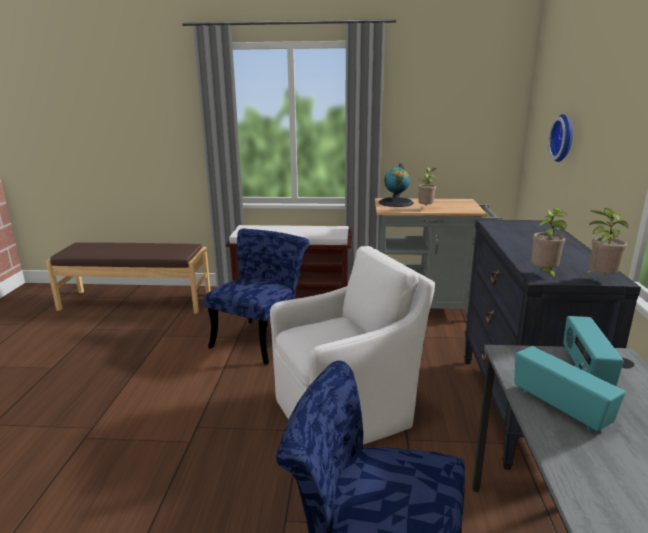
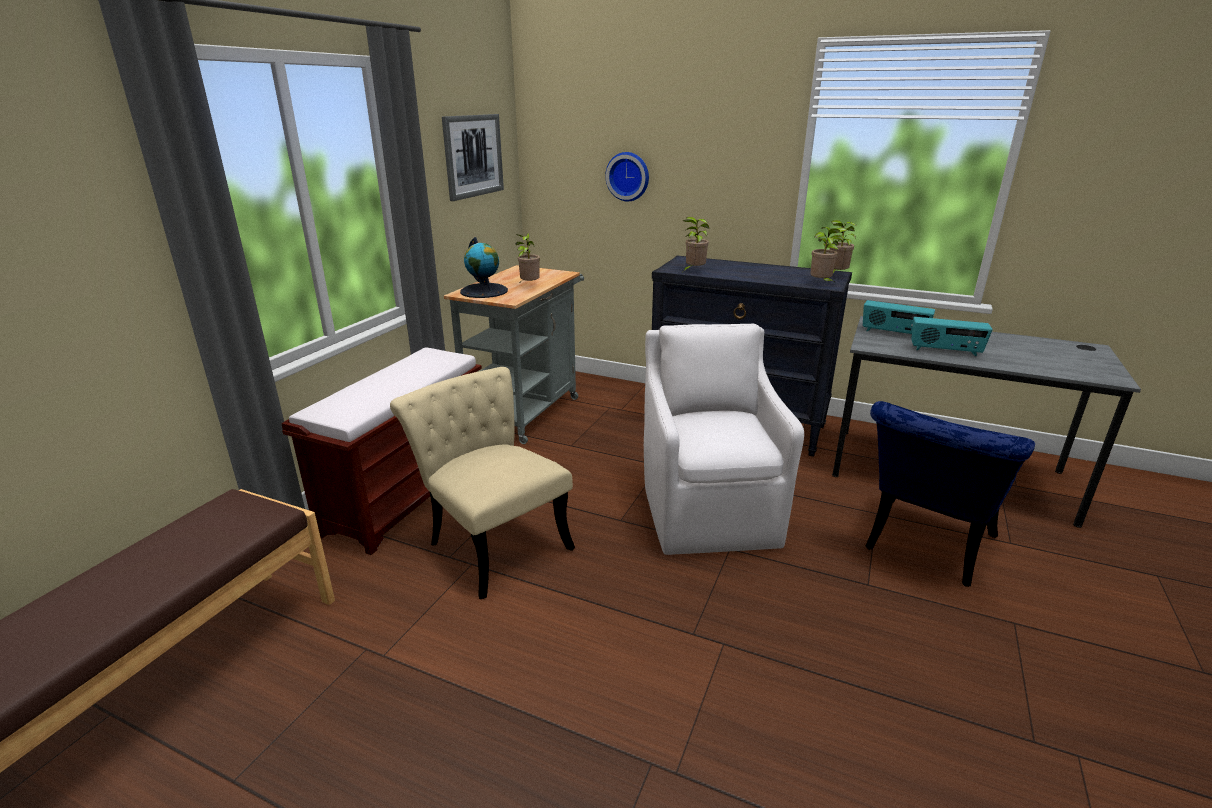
camera: 70 degrees left, 5 degrees up
blue chair [204,229,310,365] -> beige chair [390,367,575,599]
radio [514,346,625,432] -> radio turned 150 degrees counterclockwise [911,317,992,356]
none -> picture [442,114,504,201]
none -> potted plant [683,217,710,271]

